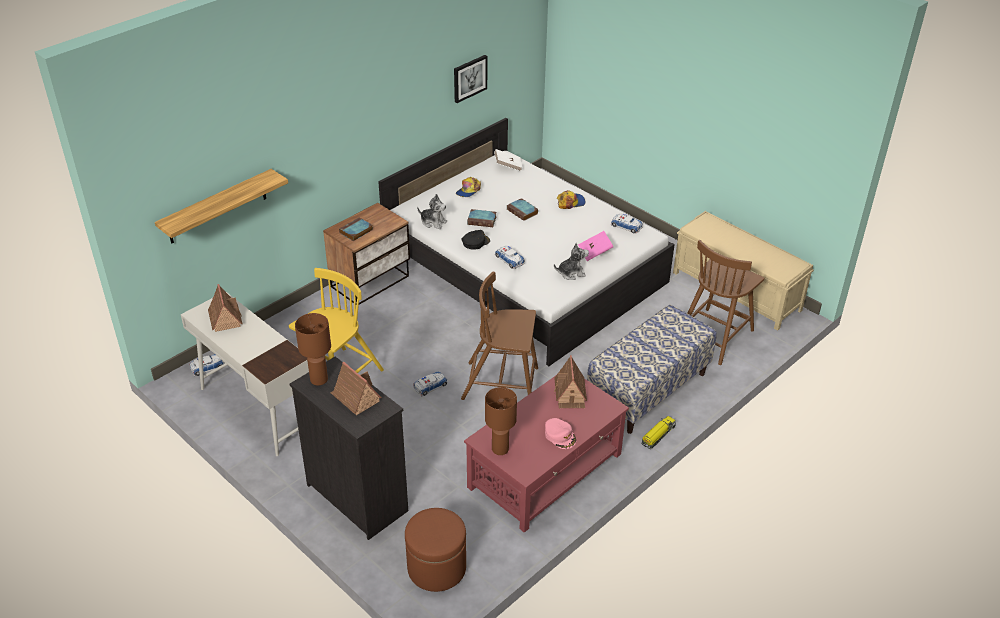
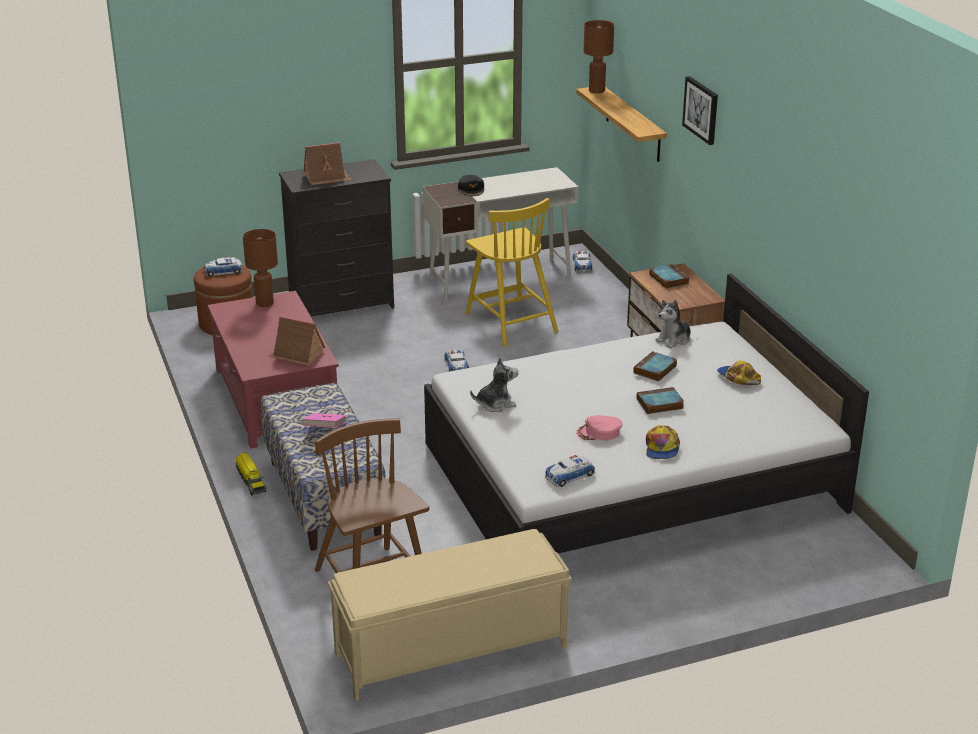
camera: 115 degrees right, 10 degrees down
toy house [208,284,243,332] -> none
brown table lamp [295,313,331,386] -> brown table lamp moved to [583,20,614,94]
picture [454,55,487,103] -> picture moved to [682,76,718,145]
black cap [461,230,490,250] -> black cap moved to [458,175,484,196]
brown chair [461,271,538,400] -> none
white book [494,149,523,171] -> none
toy car [495,246,525,269] -> toy car moved to [204,257,242,277]
pink cap [545,418,576,449] -> pink cap moved to [576,415,622,441]
plush toy [554,243,589,280] -> plush toy turned 120 degrees counterclockwise [470,358,518,412]
pink book [578,231,613,261] -> pink book moved to [301,413,346,428]

